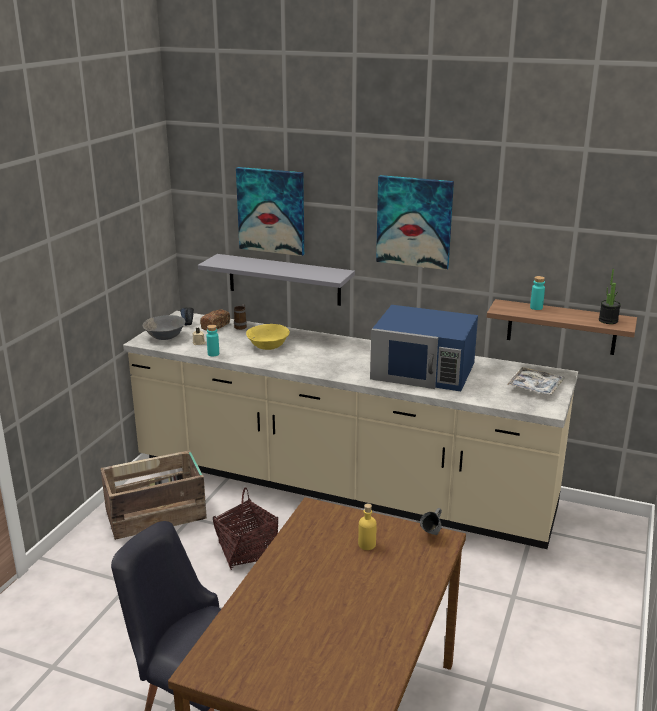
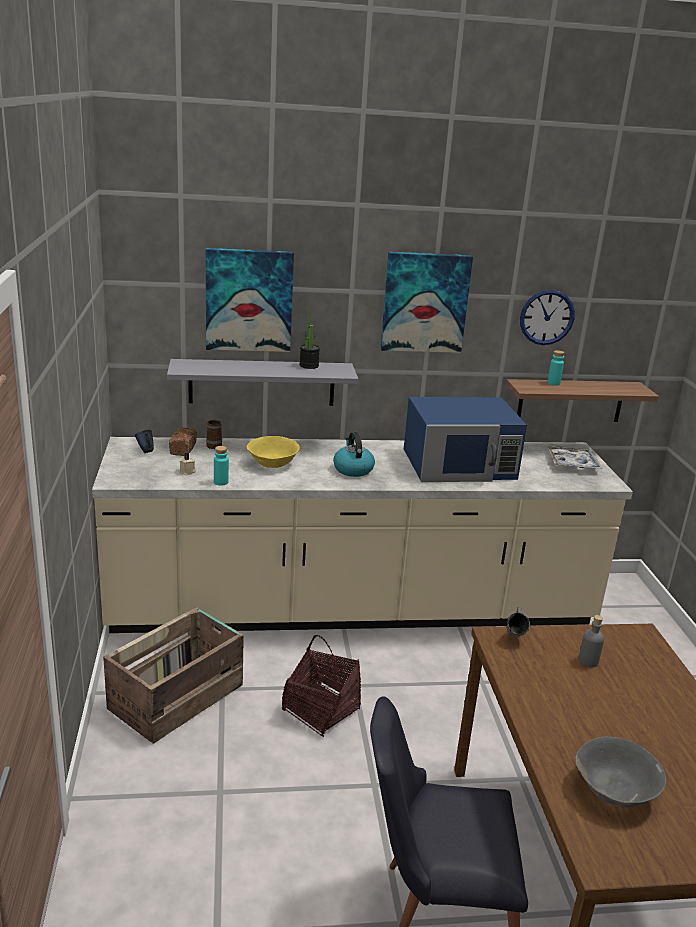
camera: 30 degrees left, 0 degrees up
grey bowl [143,315,185,340] -> grey bowl moved to [575,736,666,808]
yellow bottle [358,504,377,550] -> grey bottle [579,615,604,667]
grey mug [420,508,442,535] -> grey mug moved to [507,607,530,637]
potted plant [599,269,621,324] -> potted plant moved to [299,310,320,369]
none -> kettle [333,432,375,477]
none -> wall clock [520,290,575,345]

